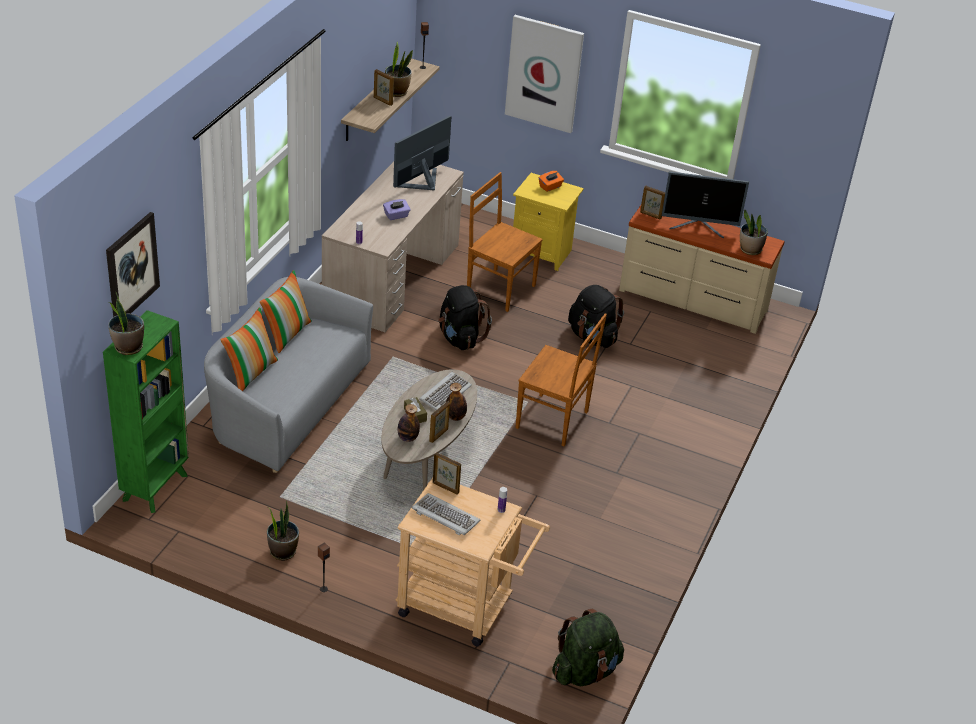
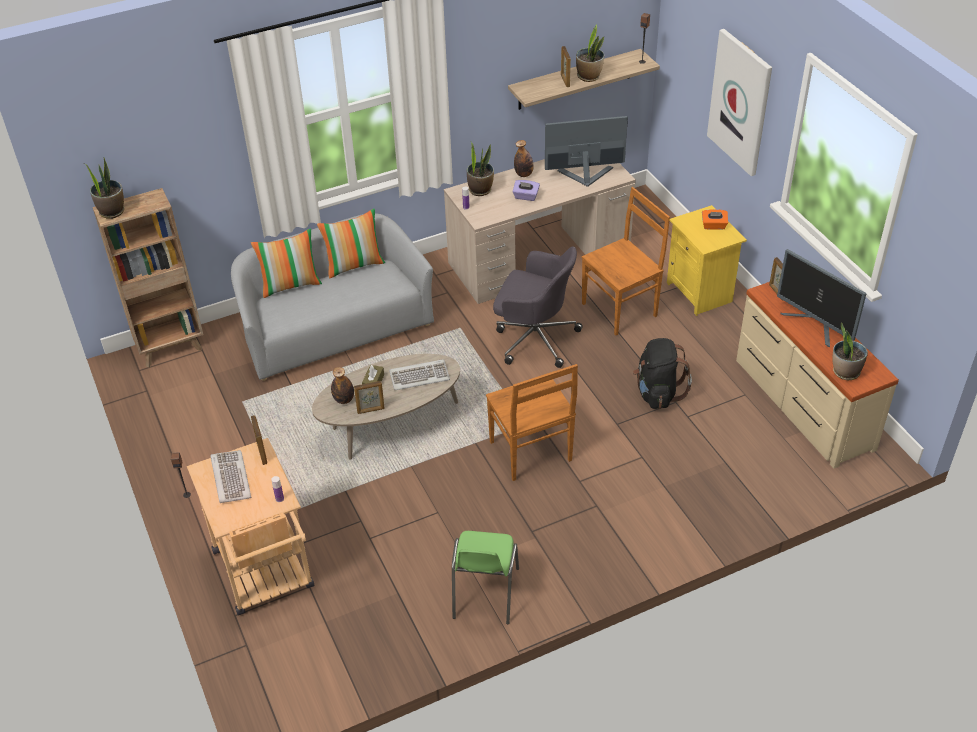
camera: 45 degrees right, 5 degrees up
green bookcase [103,310,189,513] -> brown bookcase [93,188,203,367]
picture [106,212,160,317] -> none
potted plant [267,501,299,561] -> potted plant moved to [467,142,494,196]
black backpack [438,285,492,350] -> grey office chair [493,246,583,368]
bottle [446,383,467,421] -> bottle moved to [514,140,533,177]
brown chair [467,172,543,312] -> brown chair turned 75 degrees clockwise [582,187,670,335]
green backpack [552,609,624,686] -> none
none -> green chair [452,531,519,624]

